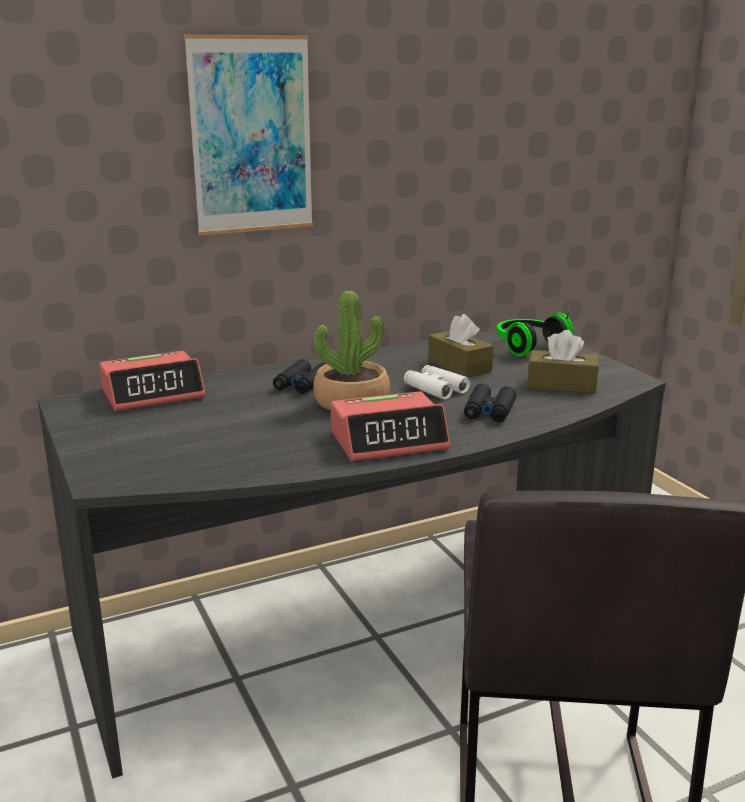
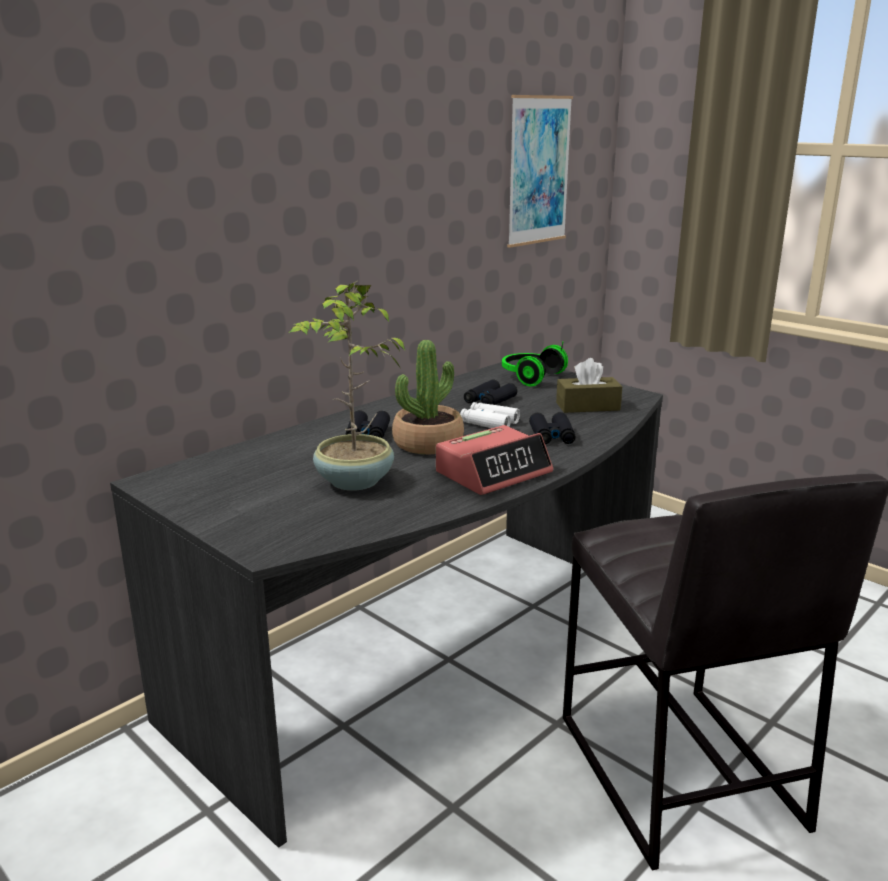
camera: 20 degrees left, 0 degrees up
alarm clock [99,351,205,411] -> none
picture [184,34,313,236] -> picture moved to [507,95,573,248]
brown tissue box [428,314,493,377] -> black binoculars [464,379,517,405]
none -> potted plant [289,281,405,491]

